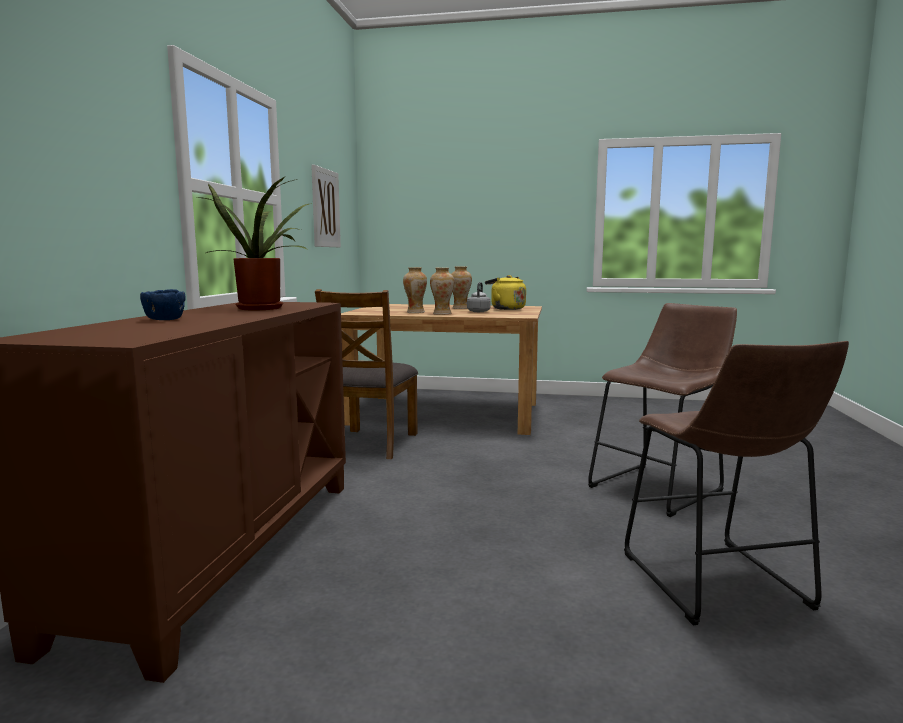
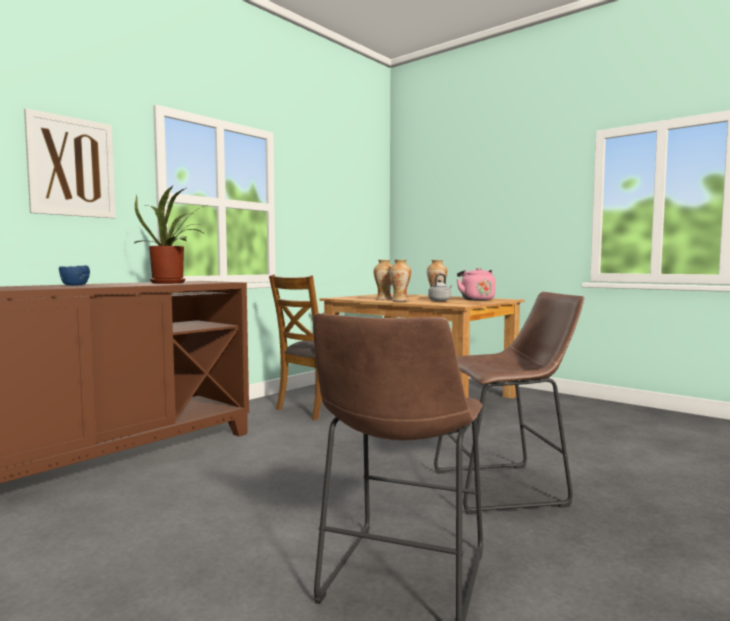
camera: 30 degrees right, 5 degrees down
picture [311,164,341,247] -> picture moved to [24,108,116,218]
yellow kettle [485,275,526,310] -> pink kettle [457,268,495,301]

